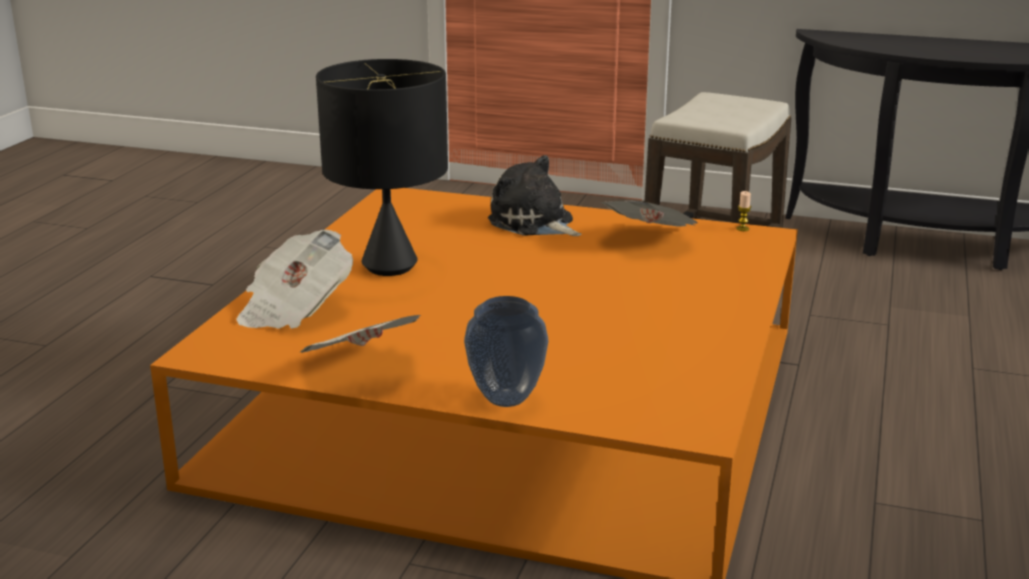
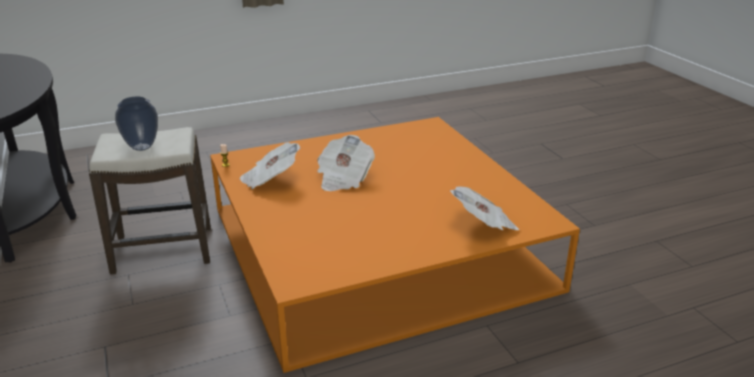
camera: 130 degrees left, 5 degrees up
newspaper [300,315,421,353] -> newspaper moved to [317,135,375,191]
black table lamp [316,59,448,276] -> none
vase [464,296,548,407] -> vase moved to [115,97,158,151]
plush toy [488,155,581,236] -> none

